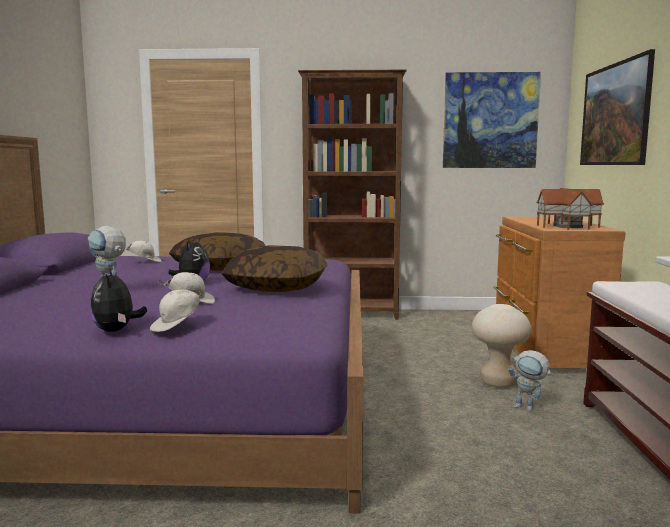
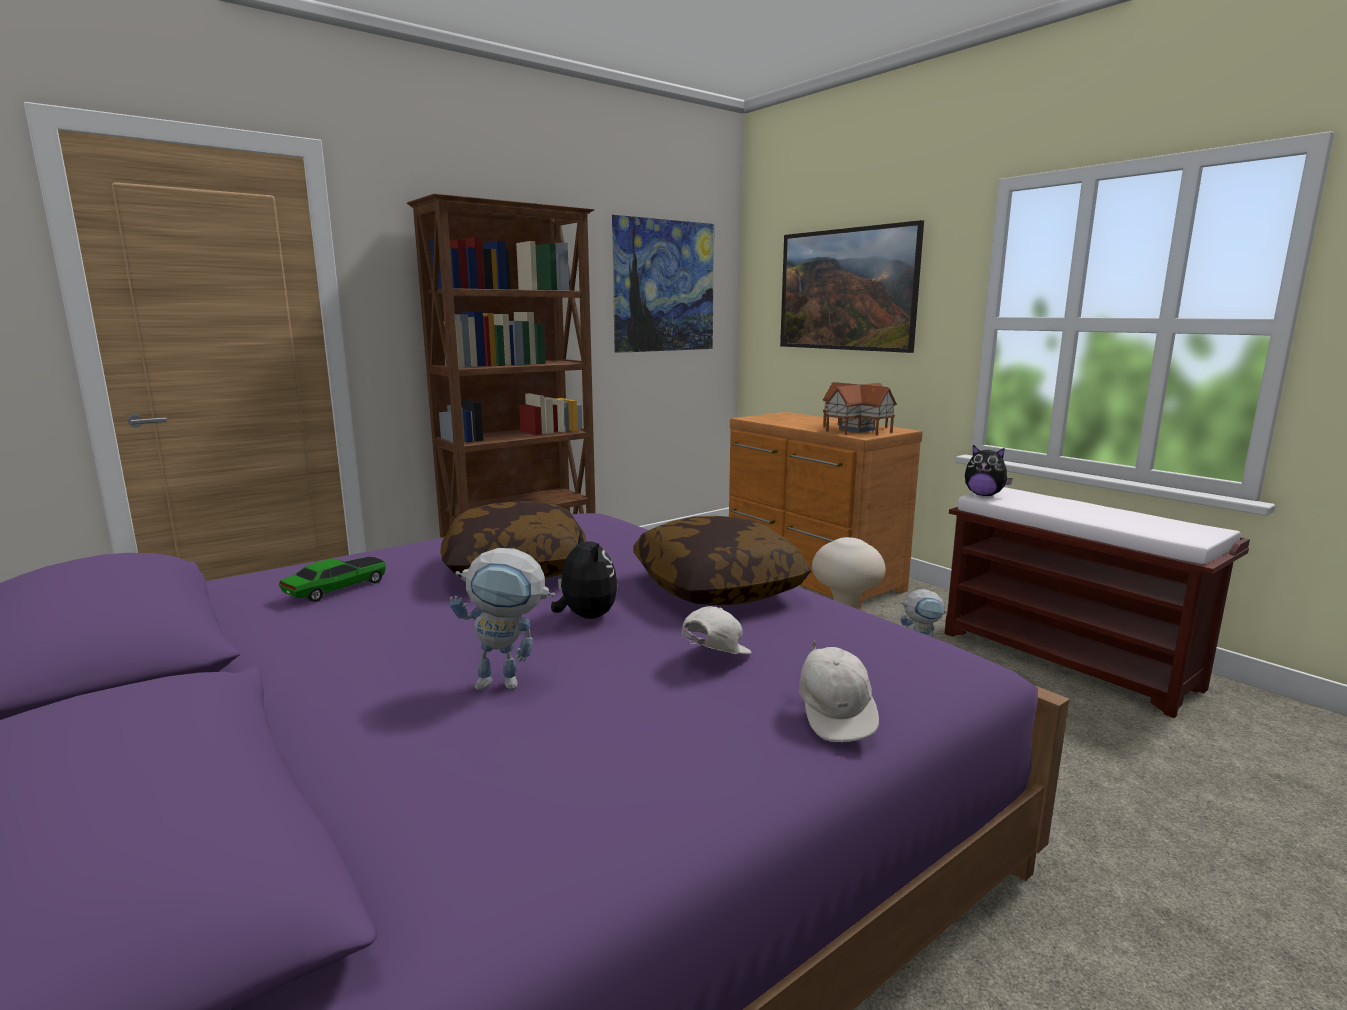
camera: 40 degrees left, 5 degrees up
plush toy [90,268,147,332] -> plush toy moved to [965,445,1013,496]
white cap [125,241,162,262] -> toy car [279,557,386,602]

